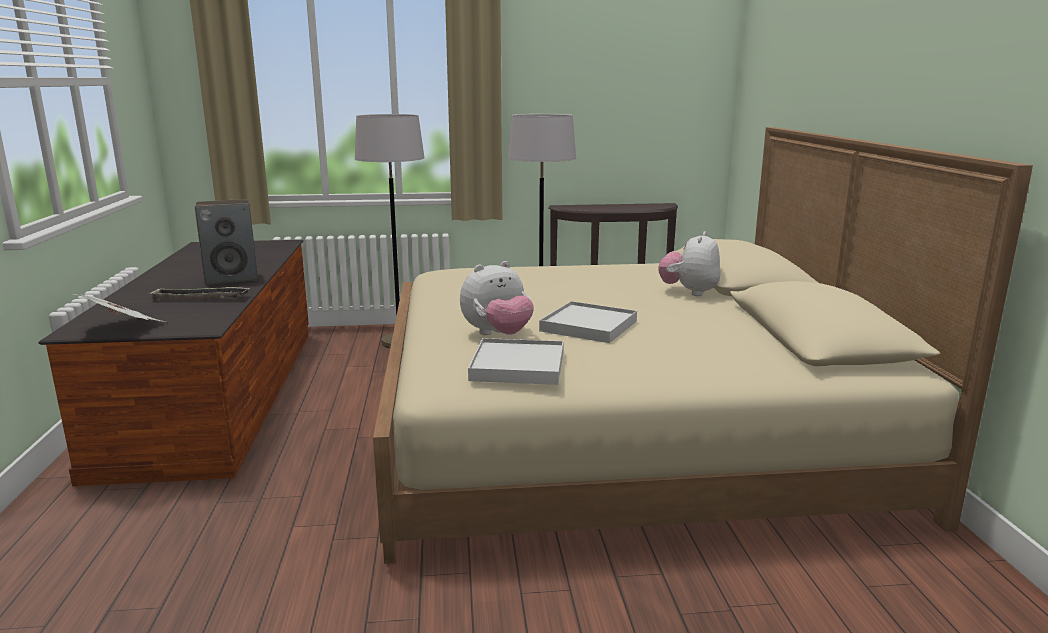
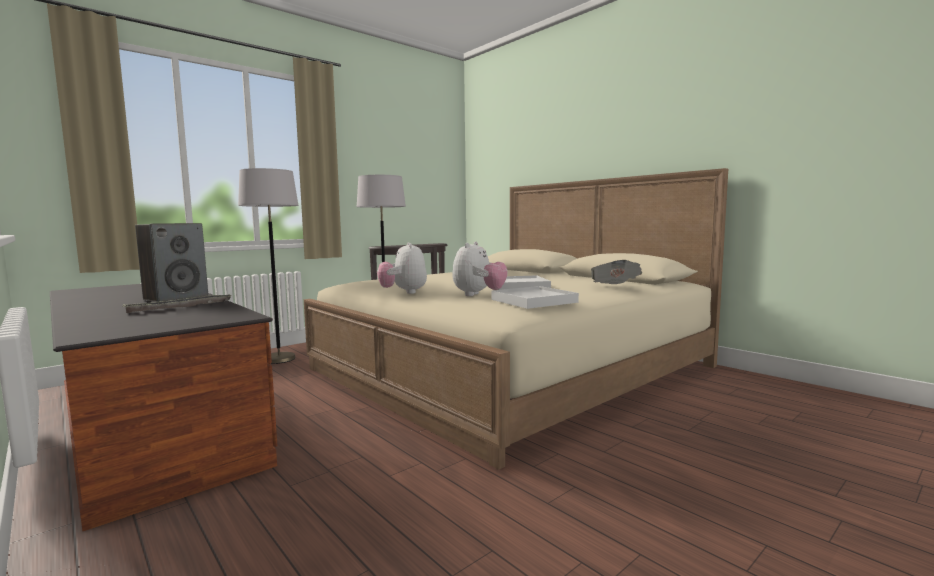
camera: 35 degrees left, 10 degrees down
newspaper [74,294,166,322] -> newspaper moved to [591,260,642,284]
plush toy [659,231,721,296] -> plush toy moved to [377,242,427,294]

